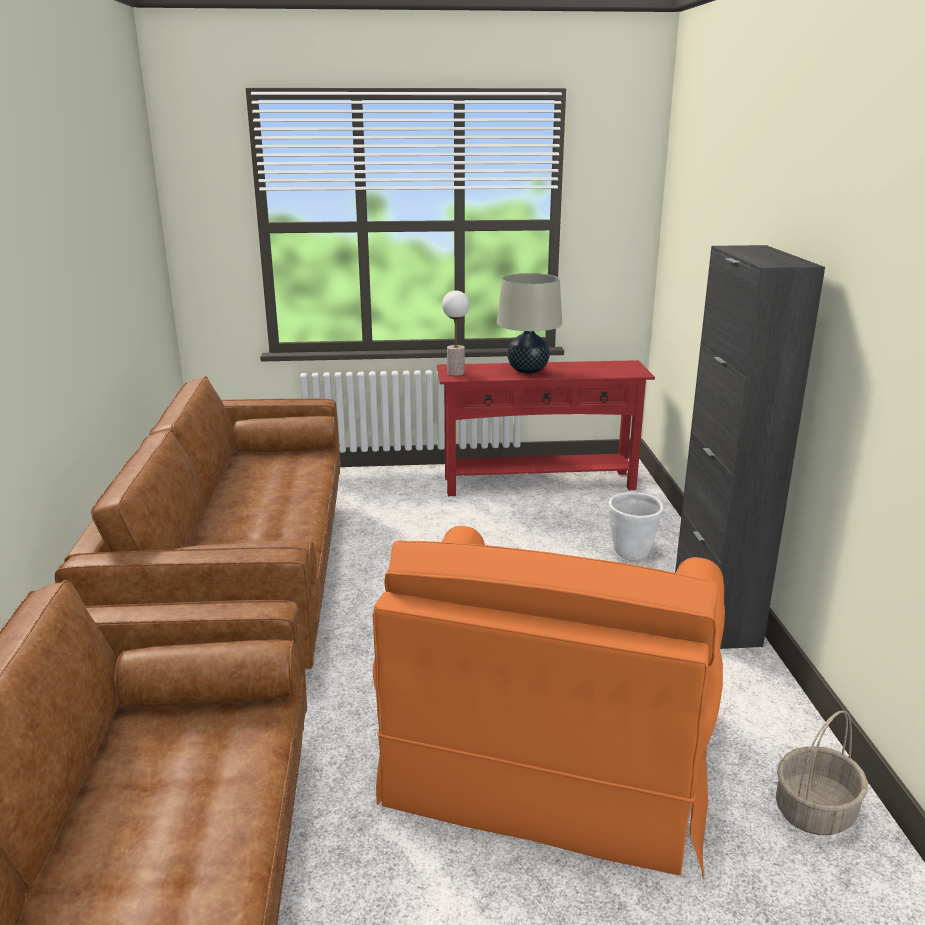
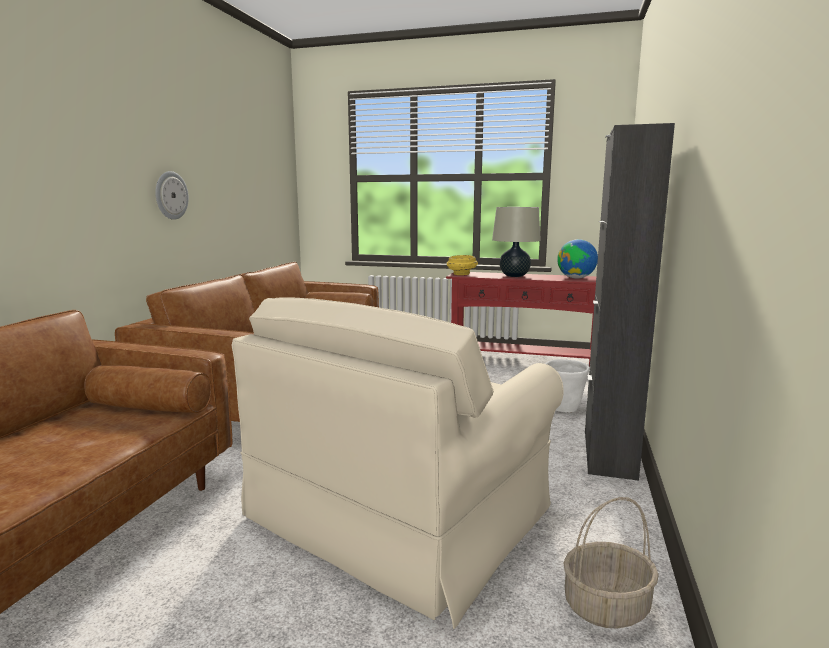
camera: 20 degrees right, 10 degrees down
orange armchair [372,526,725,879] -> beige armchair [232,298,564,629]
table lamp [442,290,469,376] -> yellow bowl [447,255,478,275]
none -> wall clock [155,171,189,220]
none -> globe [557,239,598,279]

